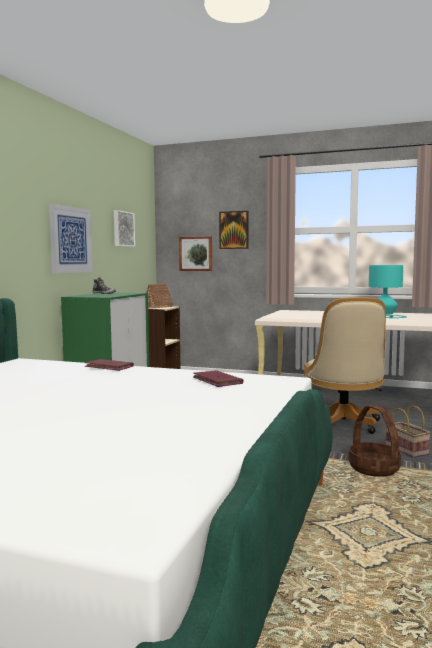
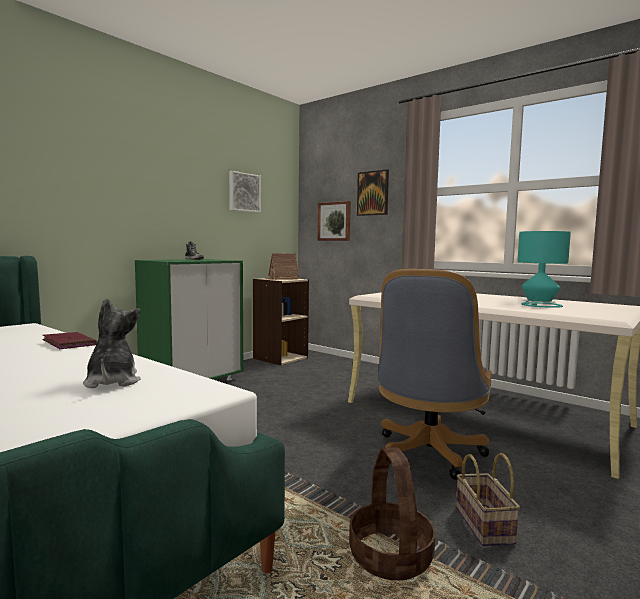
camera: 20 degrees right, 0 degrees up
picture [49,204,93,273] -> none
red book [193,370,243,387] -> plush toy [83,298,141,388]
beige office chair [304,297,386,434] -> blue office chair [378,269,492,480]

